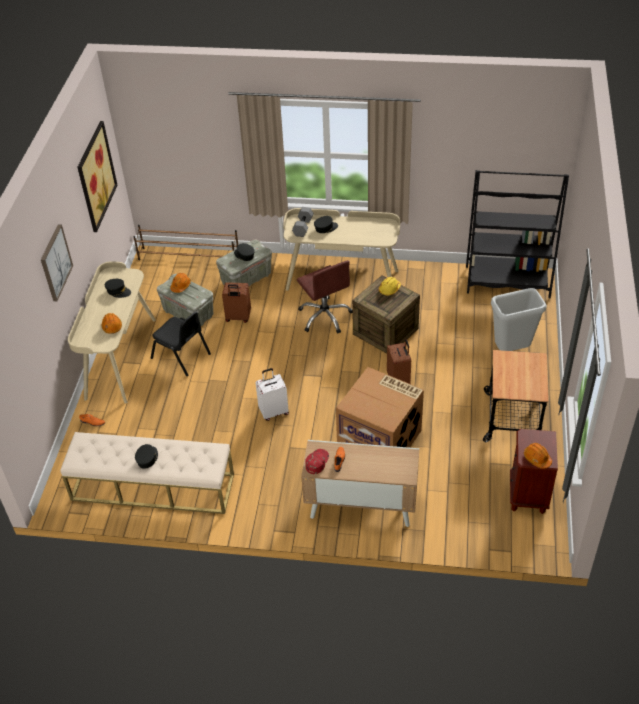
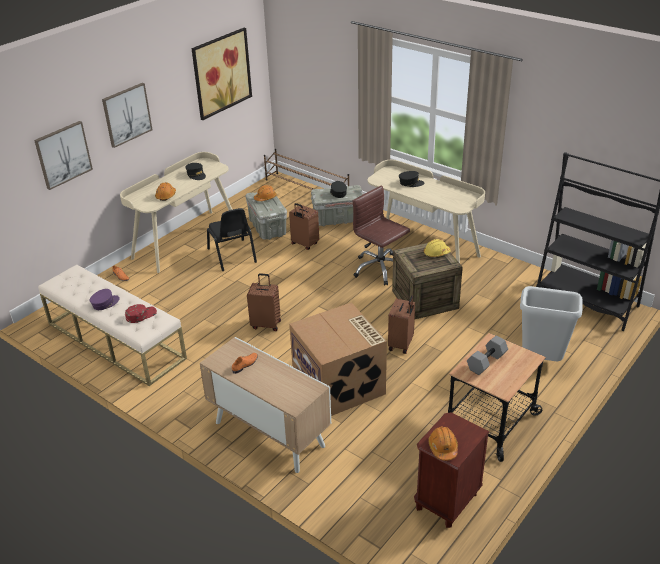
camera: 30 degrees right, 10 degrees down
black cap [135,444,158,469] -> purple cap [90,289,120,310]
white suitcase [255,368,289,421] -> brown suitcase [247,273,281,331]
grey dumbbell [292,207,314,237] -> grey dumbbell moved to [467,336,508,375]
brown office chair [297,260,353,334] -> brown office chair turned 135 degrees clockwise [352,185,410,286]
red cap [305,449,329,474] -> red cap moved to [125,304,157,323]
none -> picture [34,121,93,190]

